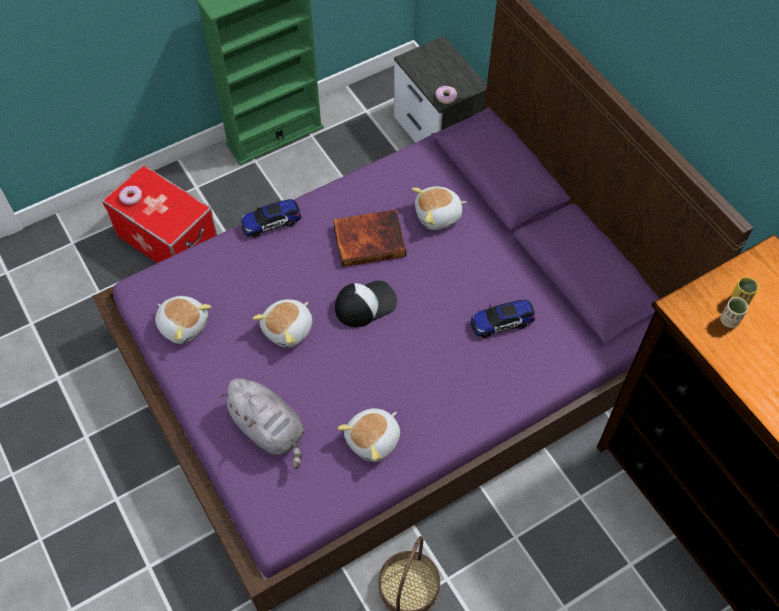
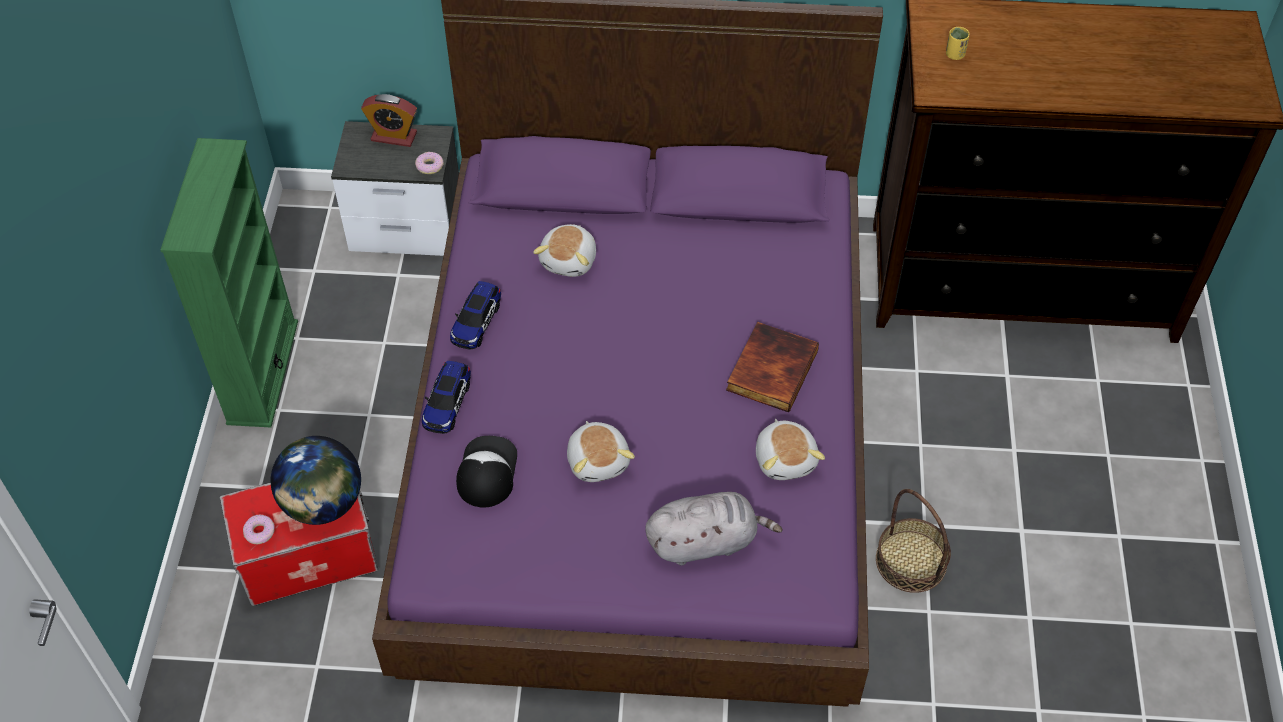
camera: 55 degrees left, 5 degrees down
plush toy [155,296,211,344] -> none
book [333,210,406,267] -> book moved to [726,322,819,412]
cap [335,281,397,327] -> cap moved to [456,436,517,507]
toy car [471,300,535,338] -> toy car moved to [450,281,501,349]
beige cup [720,297,748,328] -> none
none -> globe [271,436,361,525]
none -> alarm clock [361,94,417,147]

